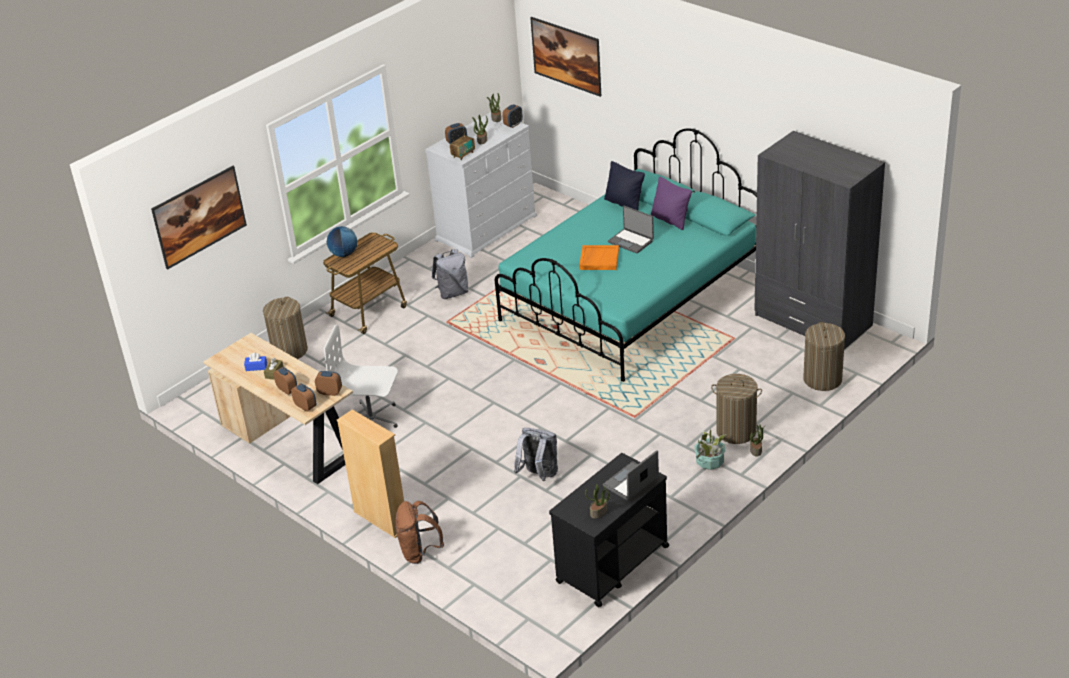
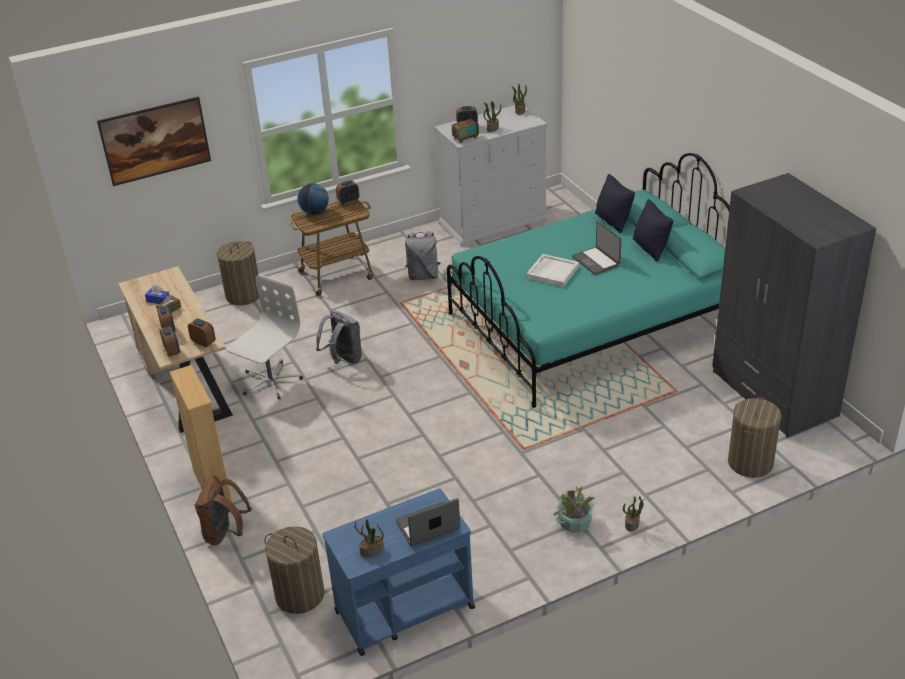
camera: 20 degrees right, 0 degrees up
white office chair [324,325,398,428] -> white office chair turned 90 degrees clockwise [227,274,303,400]
alarm clock [502,104,523,128] -> alarm clock moved to [336,180,359,205]
grey backpack [514,428,558,481] -> grey backpack moved to [316,310,362,364]
picture [530,17,601,97] -> none
black cart [549,453,669,607] -> blue cart [322,488,475,656]
orange tray [579,245,619,270] -> white tray [526,254,579,287]
purple pillow [651,177,692,230] -> black pillow [633,199,673,261]
laundry basket [711,374,762,444] -> laundry basket moved to [264,526,324,614]

